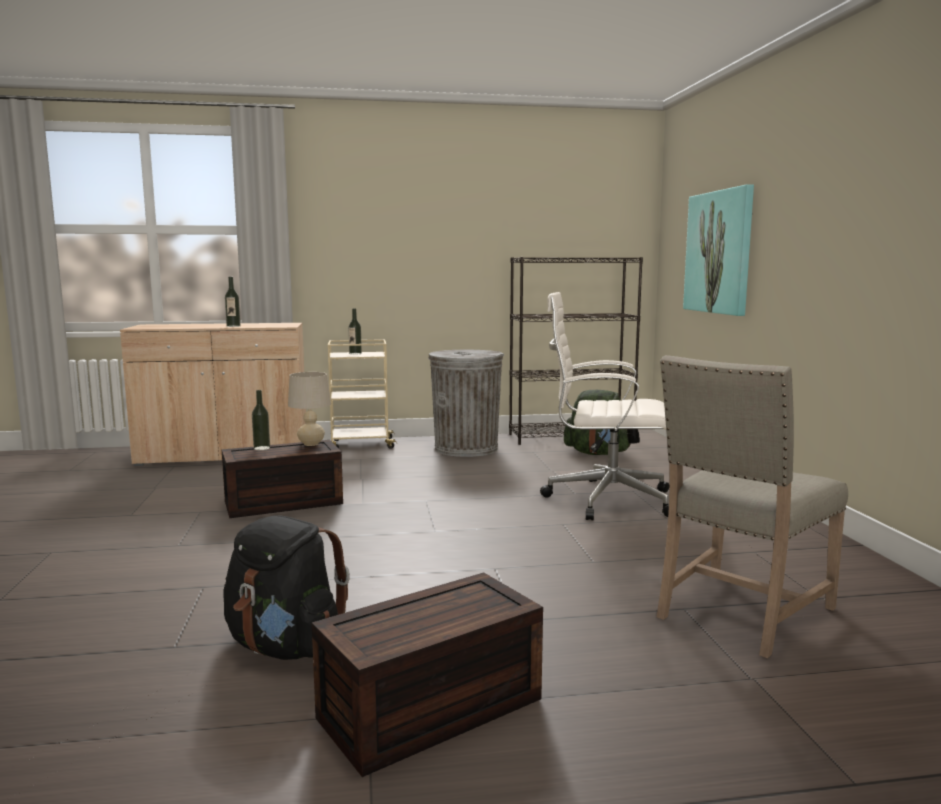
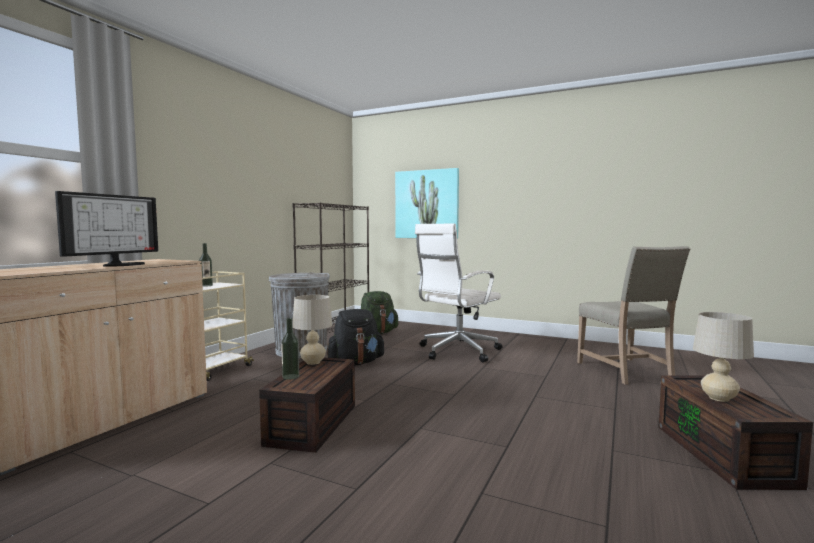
camera: 55 degrees left, 5 degrees down
black backpack [223,515,350,660] -> black backpack moved to [327,309,385,366]
bottle [225,277,241,327] -> monitor [55,191,158,267]
none -> beige table lamp [693,312,754,402]

